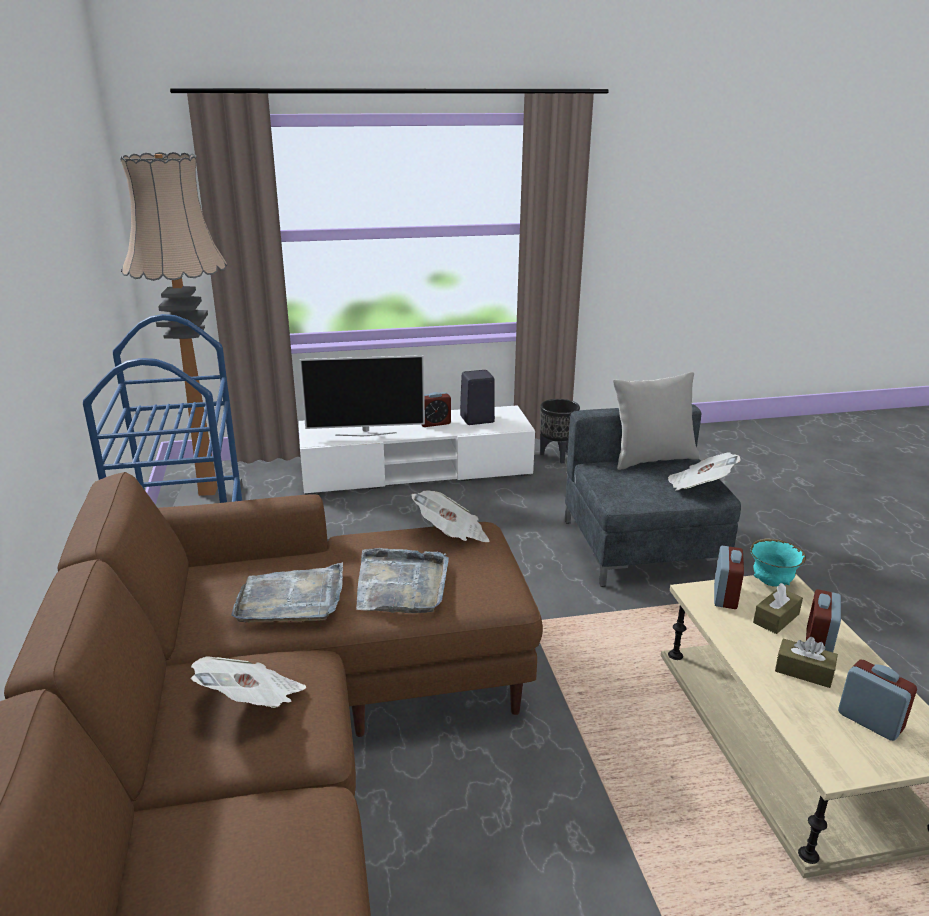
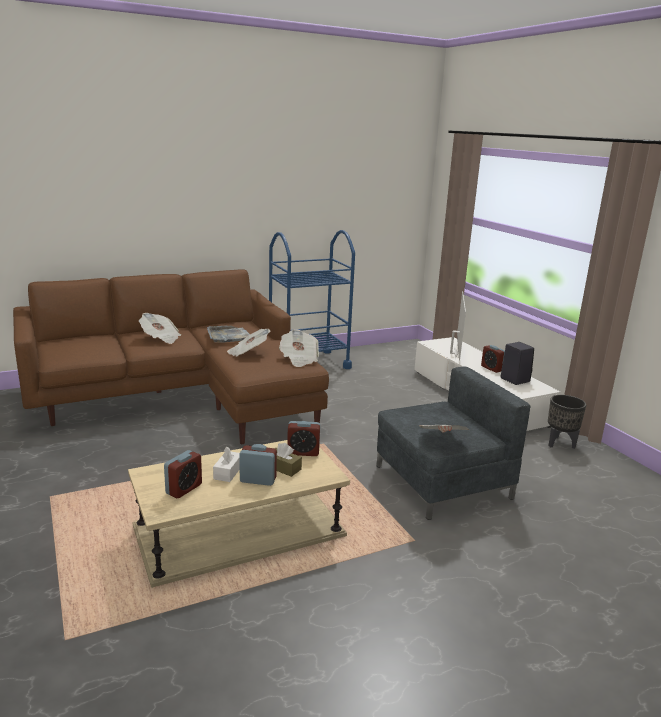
camera: 75 degrees right, 5 degrees down
floor lamp [120,152,243,507] -> none
television [299,355,425,436] -> television turned 150 degrees counterclockwise [450,291,466,361]
grey tray [356,548,449,613] -> newspaper [227,329,271,357]
grey pillow [613,372,700,470] -> none
turquoise bowl [750,538,806,587] -> none
brown tissue box [775,637,838,688] -> white tissue box [213,447,240,482]

